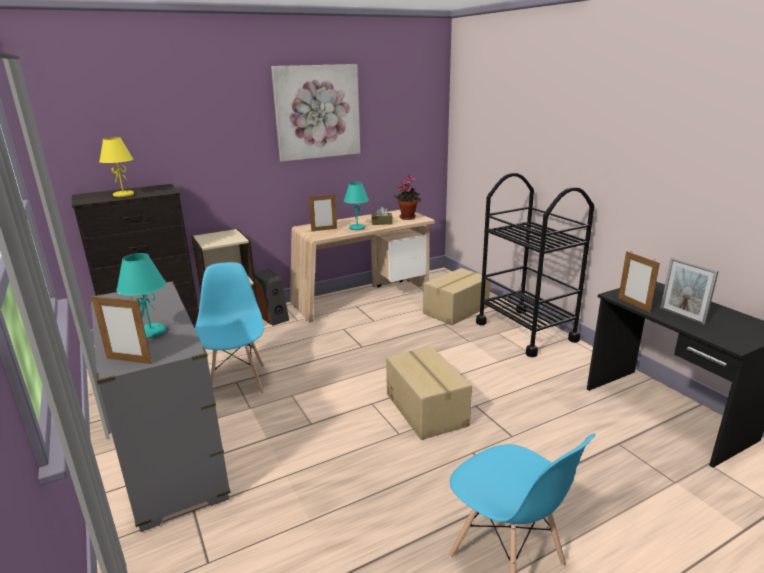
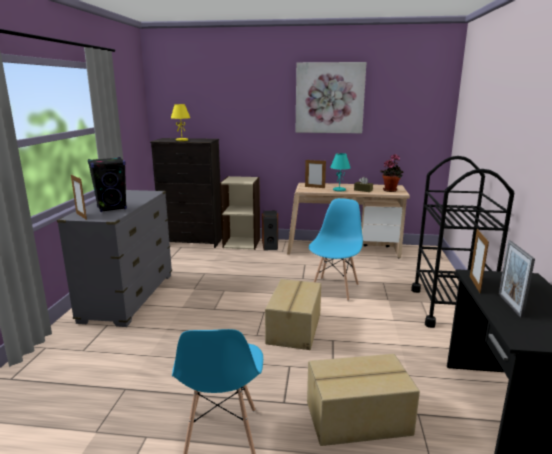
camera: 35 degrees right, 5 degrees down
turquoise table lamp [116,253,166,339] -> black speaker [88,157,127,212]
blue chair [195,262,264,394] -> blue chair moved to [309,198,363,301]
cardboard box [423,268,491,325] -> cardboard box moved to [307,354,420,446]

